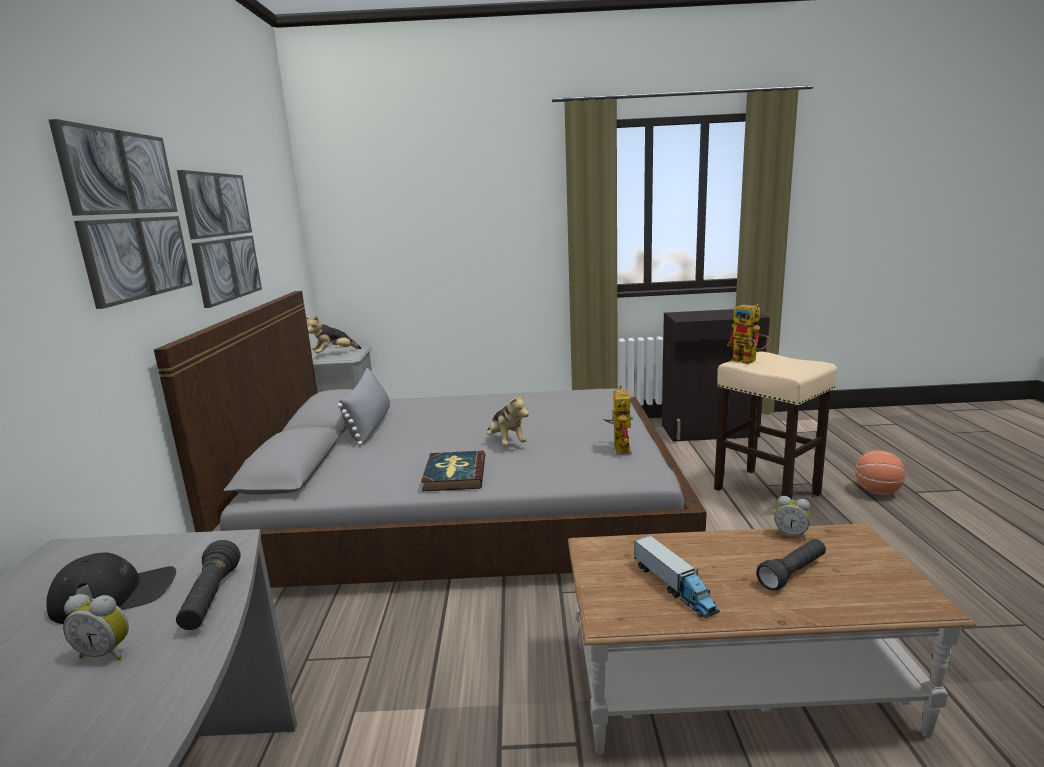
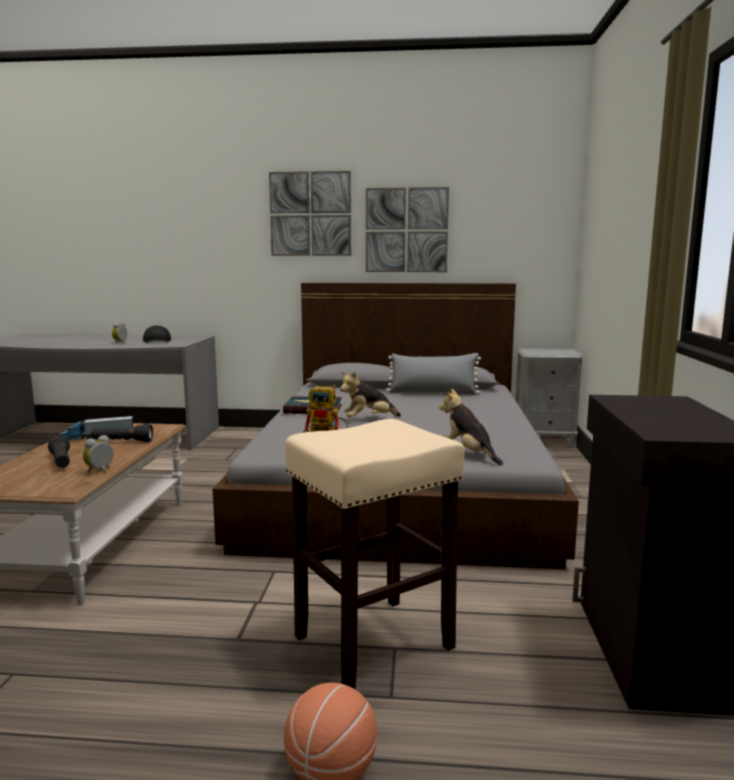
camera: 95 degrees right, 5 degrees down
black flashlight [176,540,240,630] -> black flashlight moved to [91,424,153,442]
plush toy [306,316,361,353] -> plush toy moved to [439,389,503,465]
toy robot [727,304,771,364] -> none

